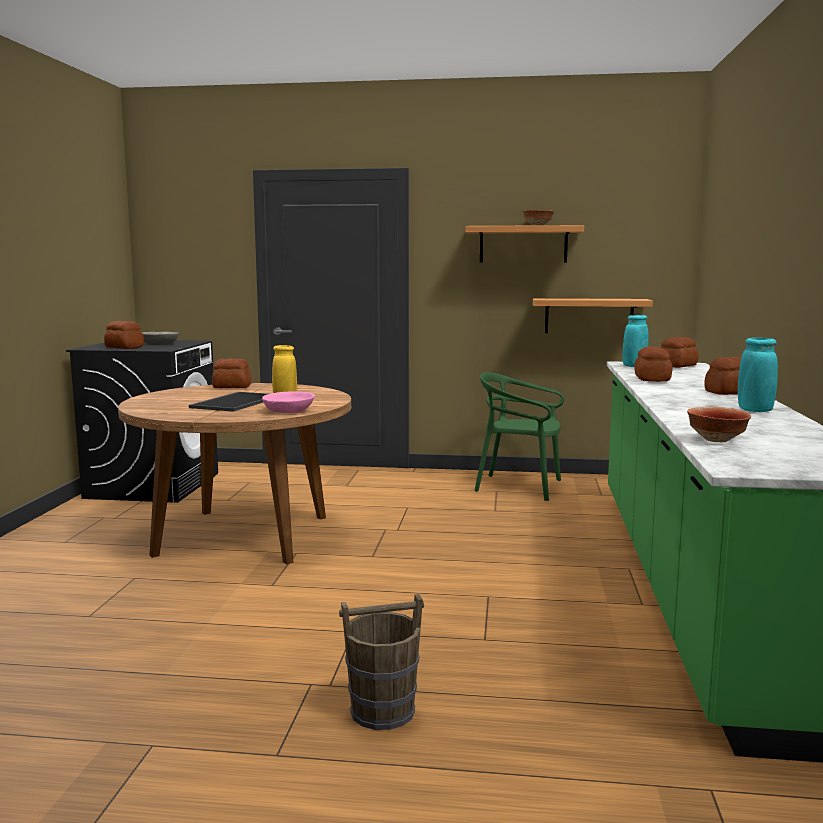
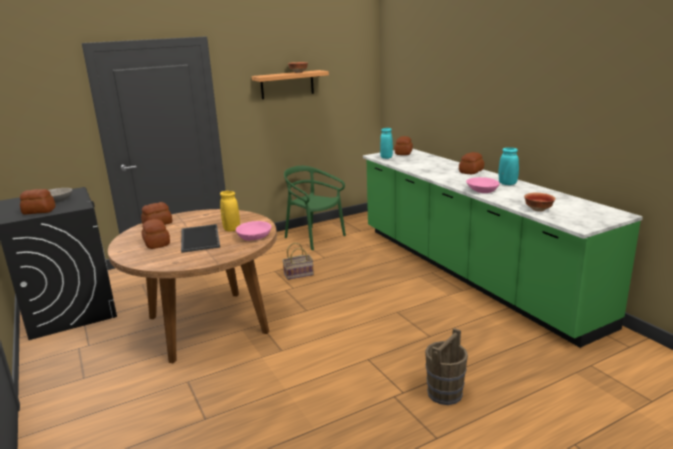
camera: 35 degrees left, 10 degrees up
green chair [474,372,564,501] -> green chair turned 60 degrees clockwise [284,166,346,250]
shelf [533,298,653,333] -> none
bread [634,346,672,382] -> bread moved to [142,219,170,249]
none -> basket [282,243,314,280]
none -> pink bowl [466,177,500,193]

